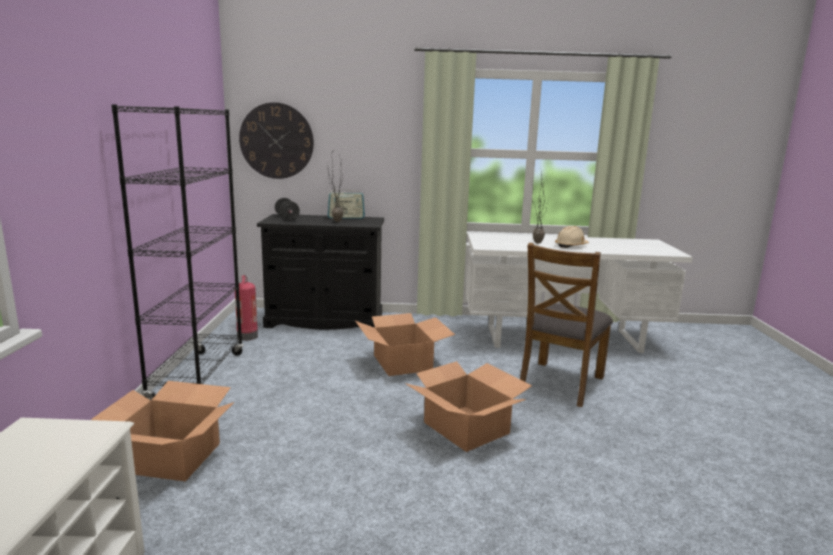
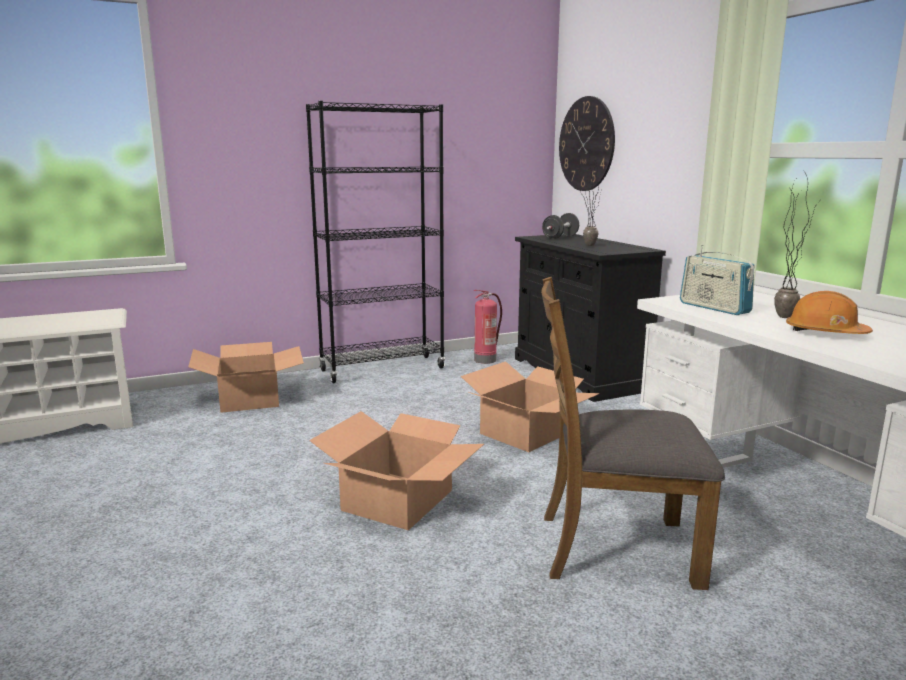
camera: 65 degrees right, 0 degrees up
radio [328,190,365,219] -> radio moved to [680,244,754,315]
beige hard hat [555,226,589,248] -> orange hard hat [786,291,873,334]

